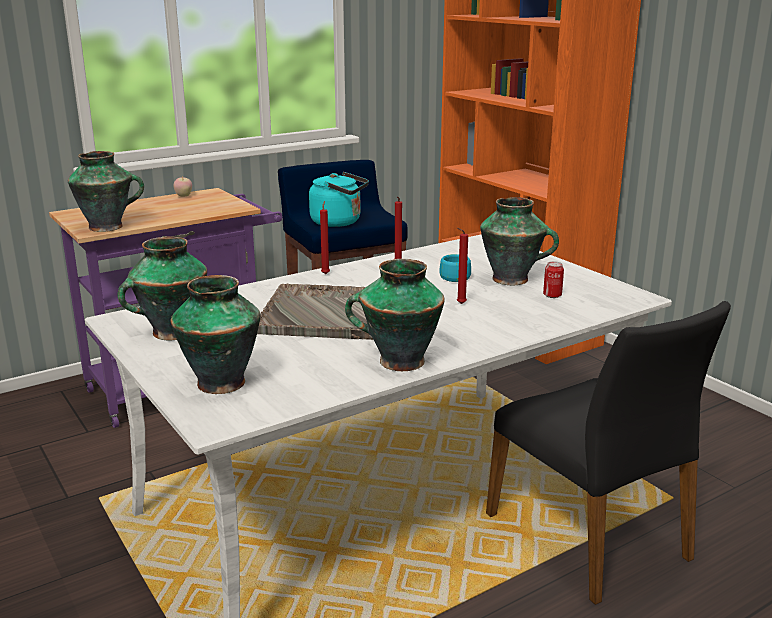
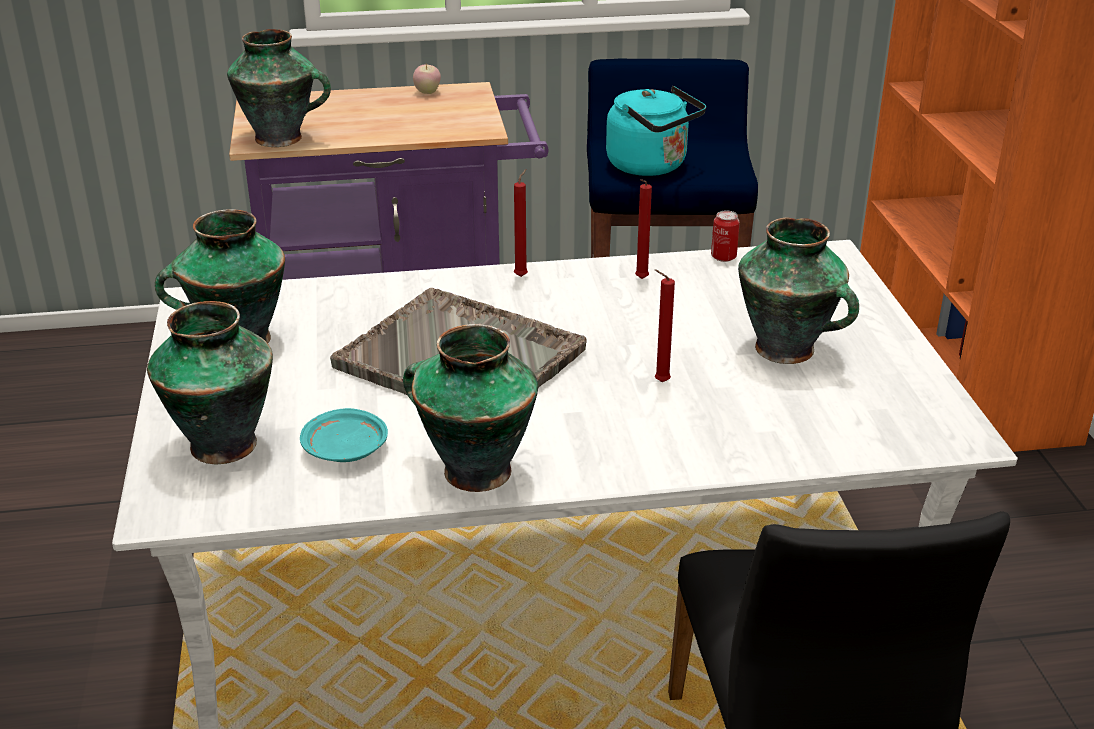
camera: 25 degrees right, 10 degrees up
turquoise cup [439,254,471,282] -> none
can [543,261,564,298] -> can moved to [711,210,740,262]
none -> turquoise plate [300,408,388,462]

